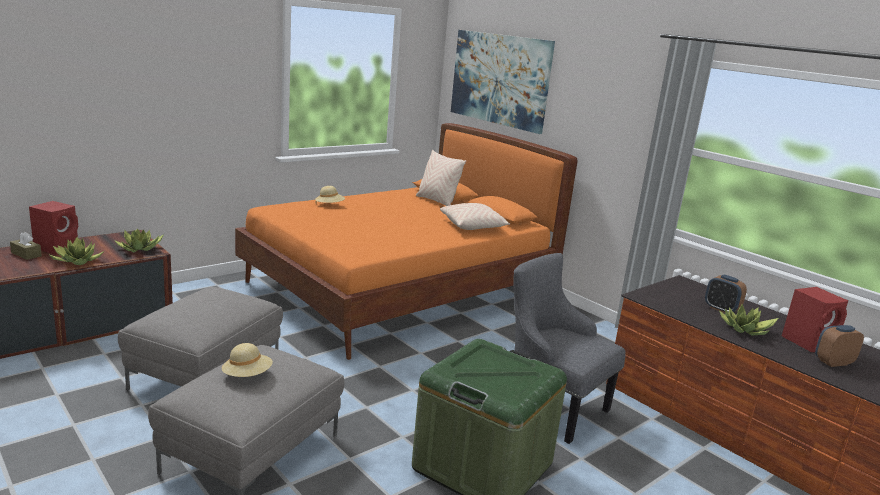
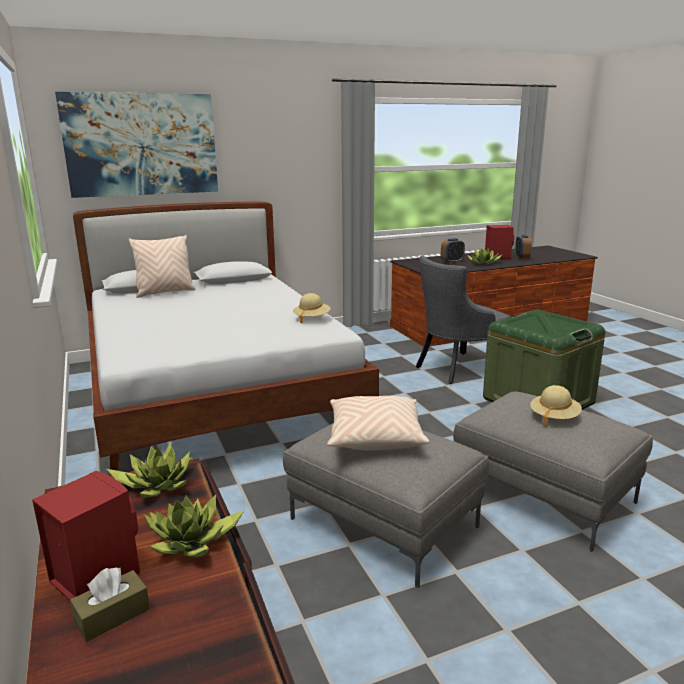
camera: 70 degrees left, 0 degrees up
orange bed [235,123,578,360] -> white bed [73,202,379,476]
beige hat [315,186,345,203] -> beige hat moved to [293,293,331,324]
beige pillow [440,203,510,230] -> beige pillow moved to [327,396,430,451]

